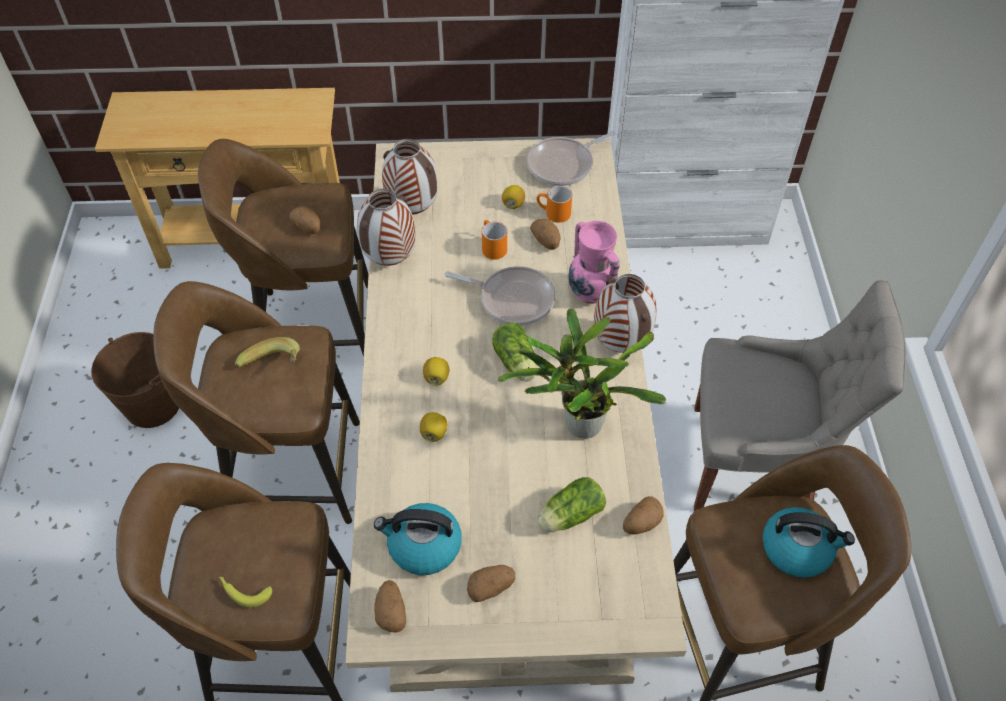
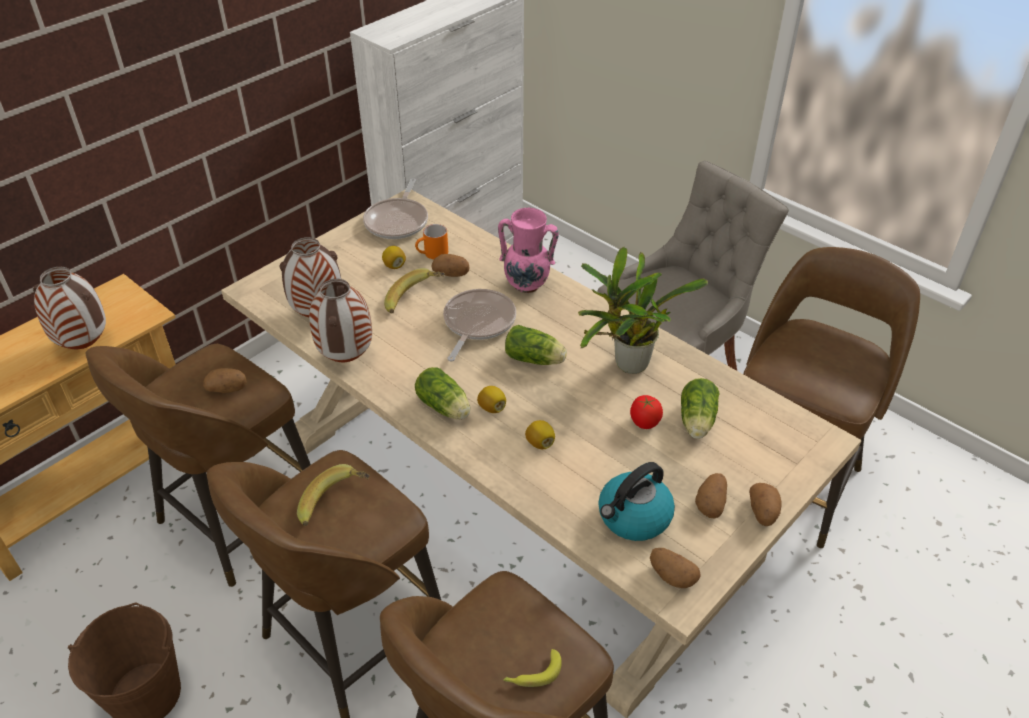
camera: 45 degrees left, 10 degrees down
frying pan [445,266,555,326] -> frying pan turned 45 degrees counterclockwise [443,289,516,362]
orange mug [482,220,507,260] -> banana [384,268,445,313]
vase [594,274,657,353] -> vase moved to [33,267,106,349]
potato [623,496,664,535] -> potato moved to [749,483,782,526]
kettle [763,507,855,578] -> none
none -> lettuce [415,367,470,419]
none -> tomato [630,395,663,429]

